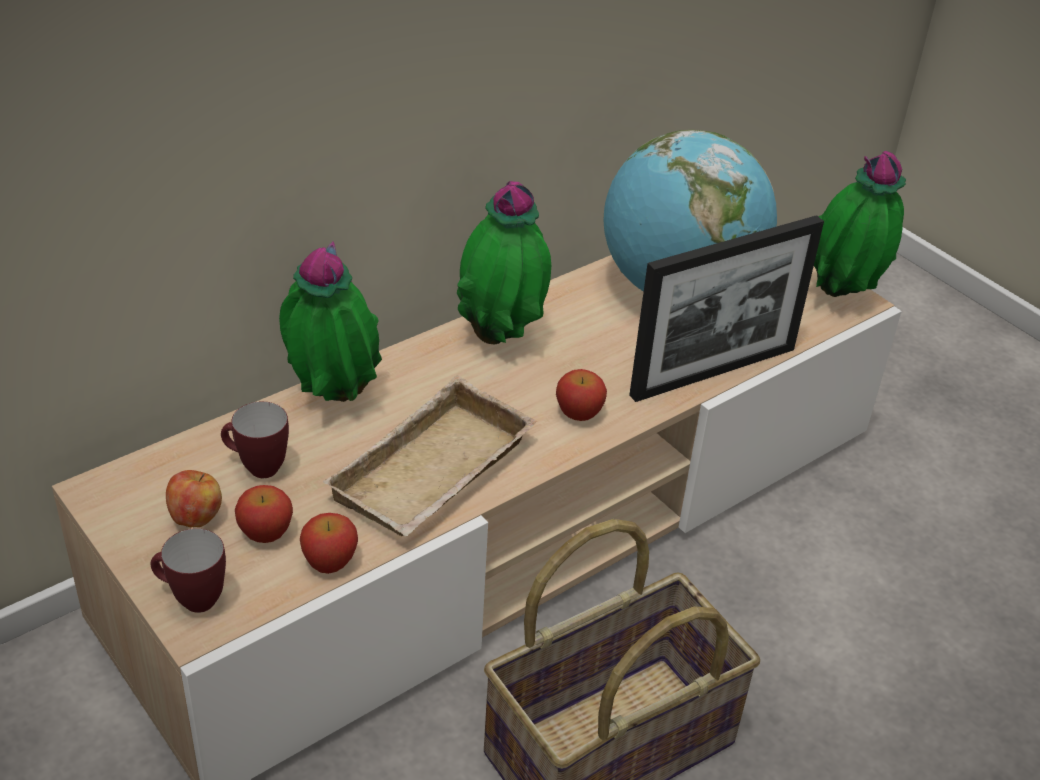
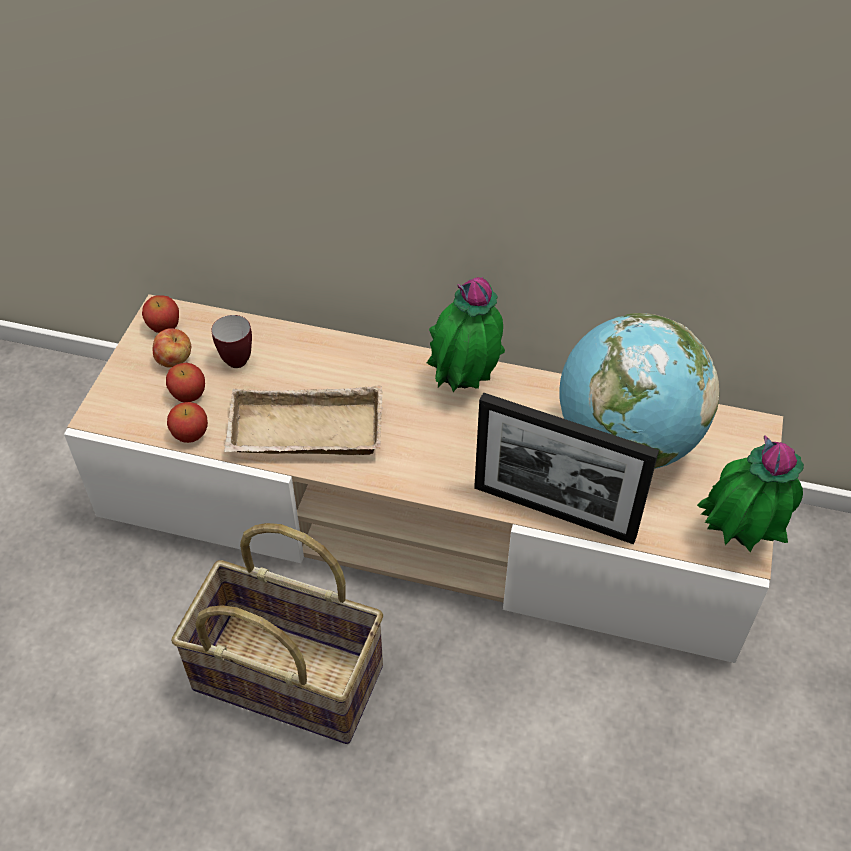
camera: 55 degrees right, 10 degrees up
mug [150,528,226,613] -> none
potted plant [279,241,382,402] -> none
apple [556,369,607,421] -> apple moved to [142,295,179,333]

